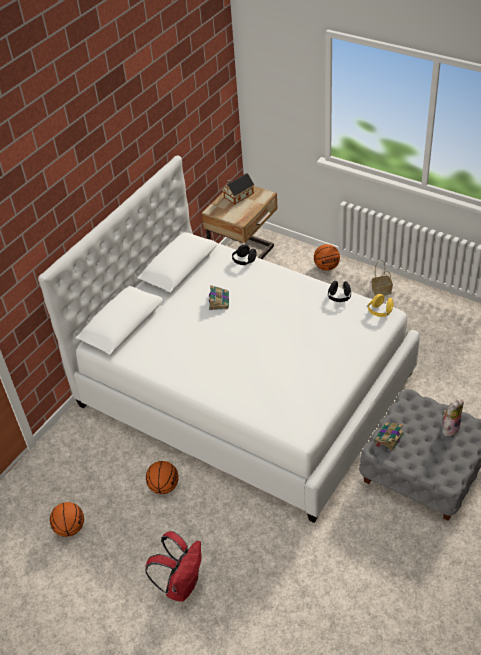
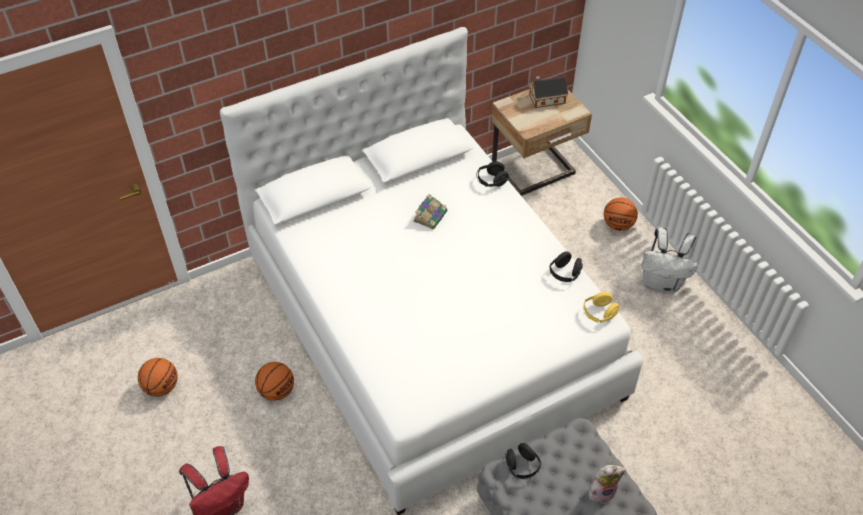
camera: 25 degrees right, 5 degrees up
basket [372,260,393,296] -> white backpack [641,227,698,294]
book [374,422,404,451] -> black headphones [505,443,541,479]

